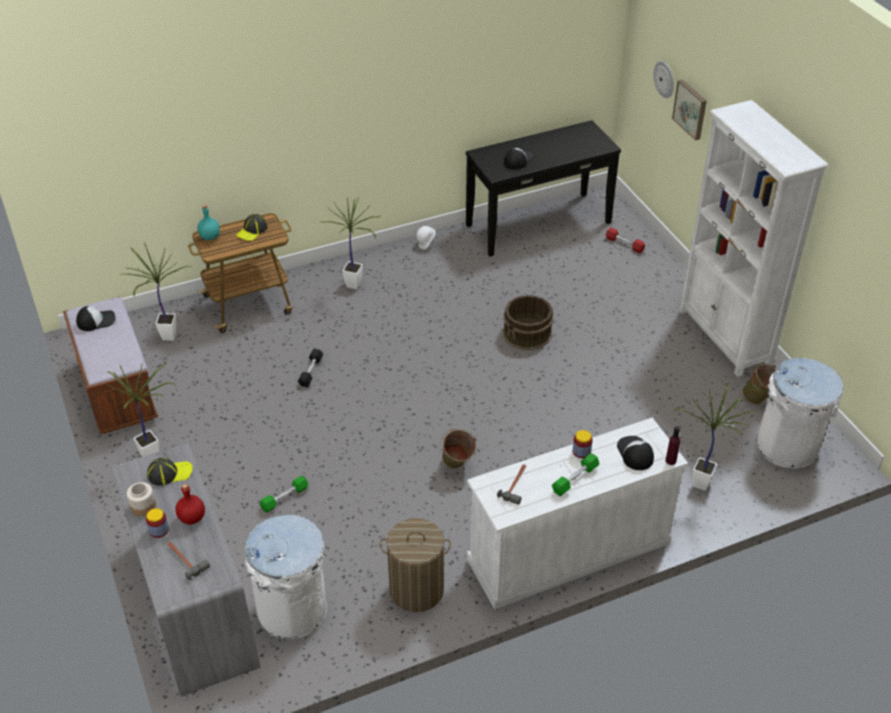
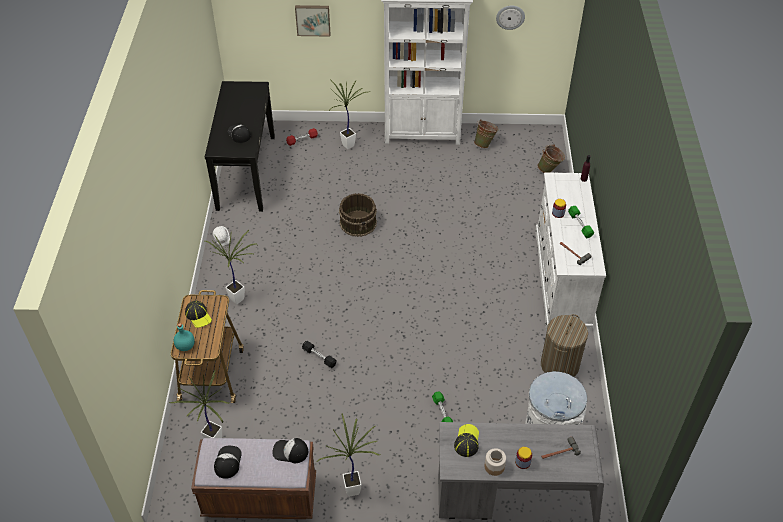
camera: 65 degrees left, 5 degrees up
red bottle [175,484,205,525] -> none
green bucket [441,429,477,468] -> green bucket moved to [537,144,565,173]
cap [617,436,654,470] -> cap moved to [272,438,308,463]
wall clock [654,61,674,98] -> wall clock moved to [496,5,525,30]
potted plant [675,382,756,491] -> potted plant moved to [329,79,370,149]
white trash can [757,358,844,469] -> none

